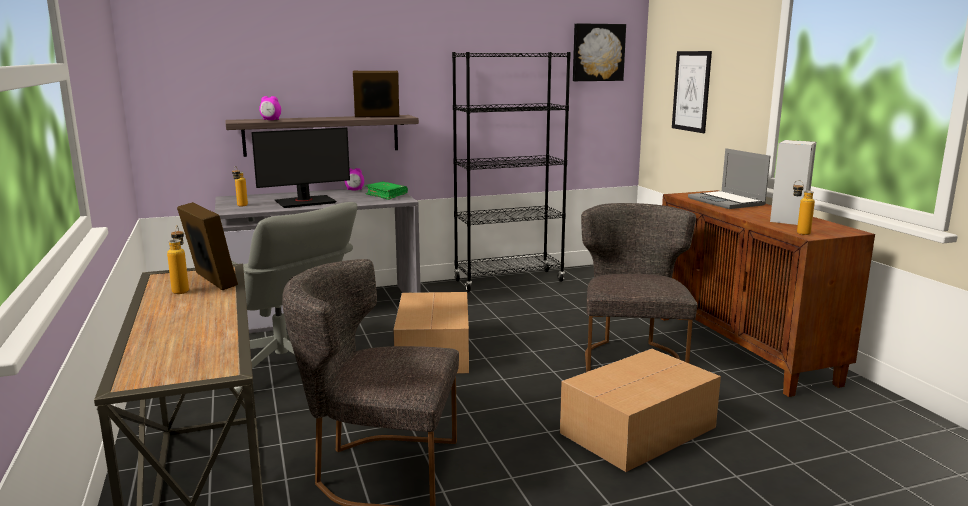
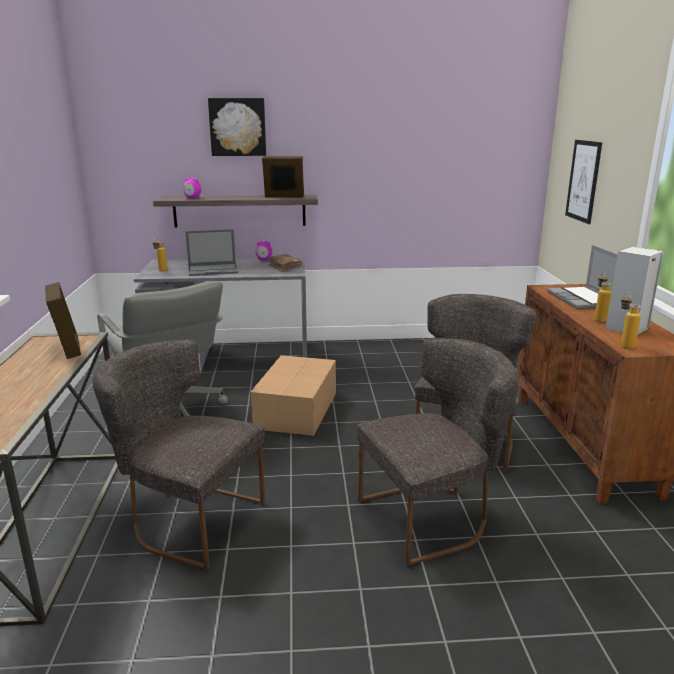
camera: 15 degrees right, 5 degrees up
bottle [167,225,189,294] -> bottle moved to [594,272,611,323]
monitor [251,127,350,208] -> laptop [185,229,238,276]
green book [365,182,408,200] -> brown book [268,254,302,272]
black bookcase [452,52,571,292] -> none
cardboard box [560,349,721,472] -> grey chair [357,338,519,566]
picture [573,23,626,81] -> picture moved to [208,98,266,156]

